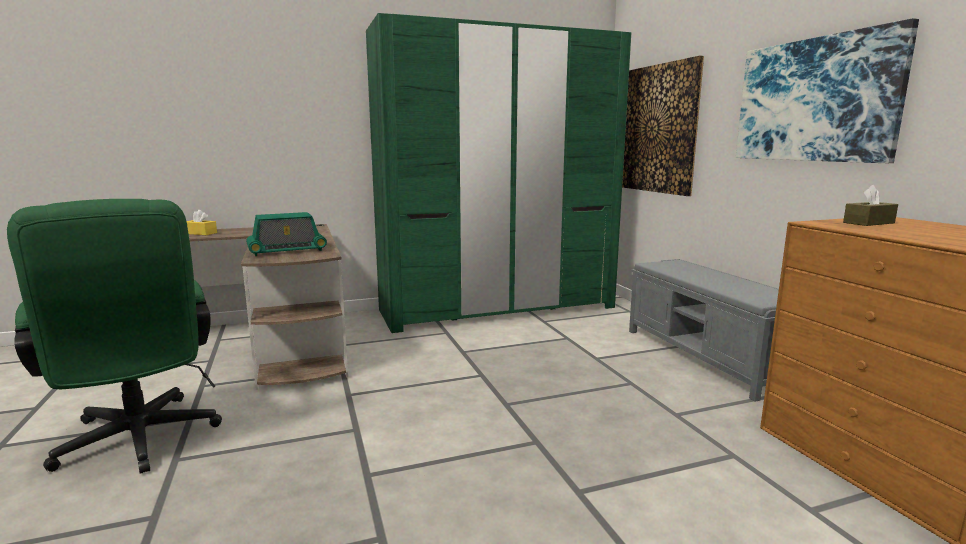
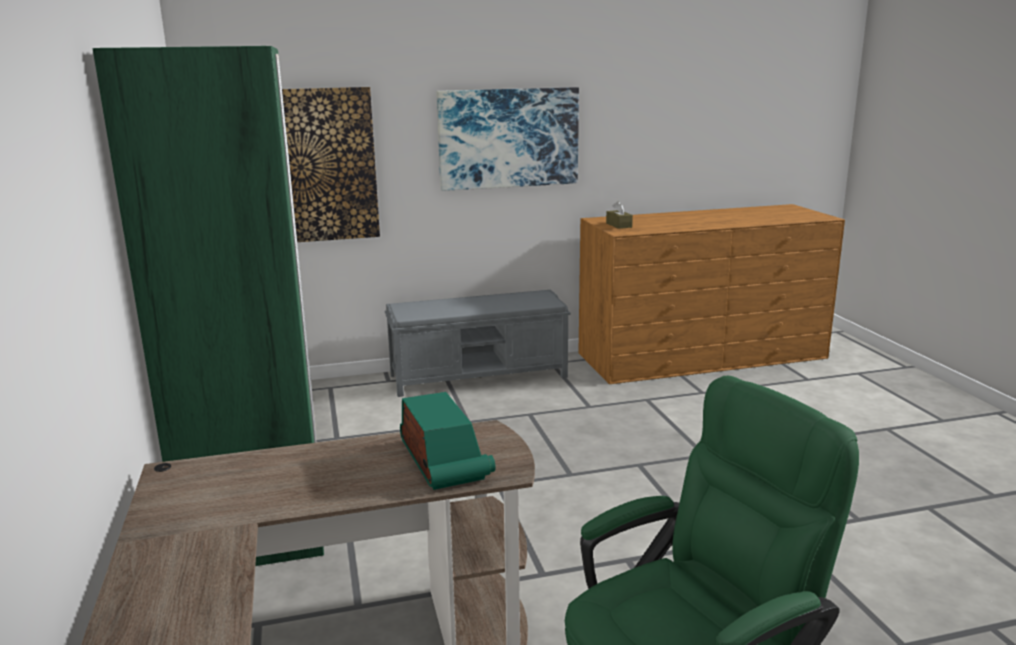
camera: 85 degrees left, 5 degrees up
yellow tissue box [186,210,217,235] -> none

